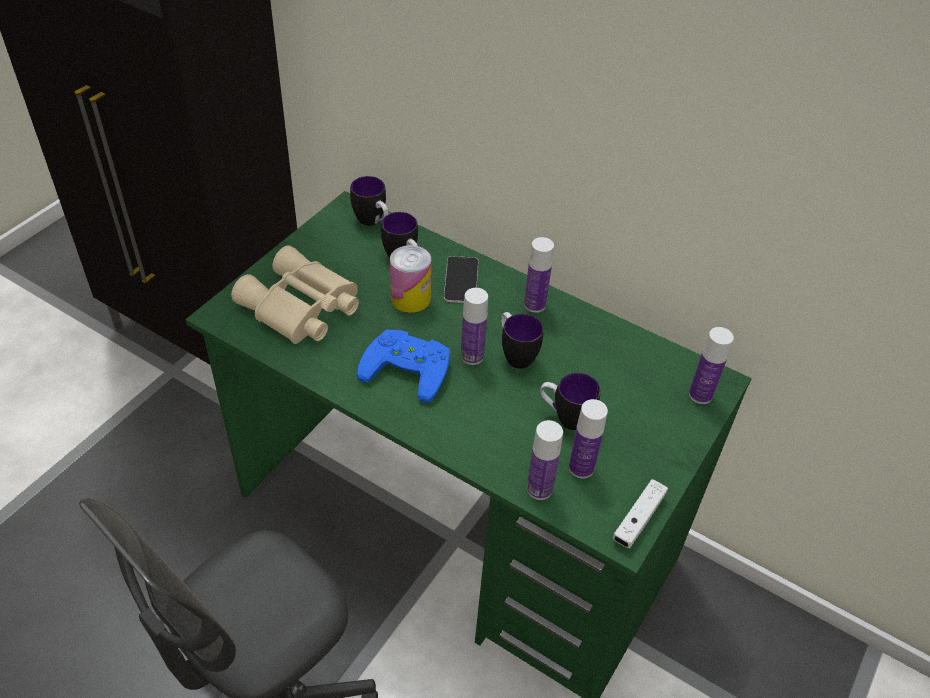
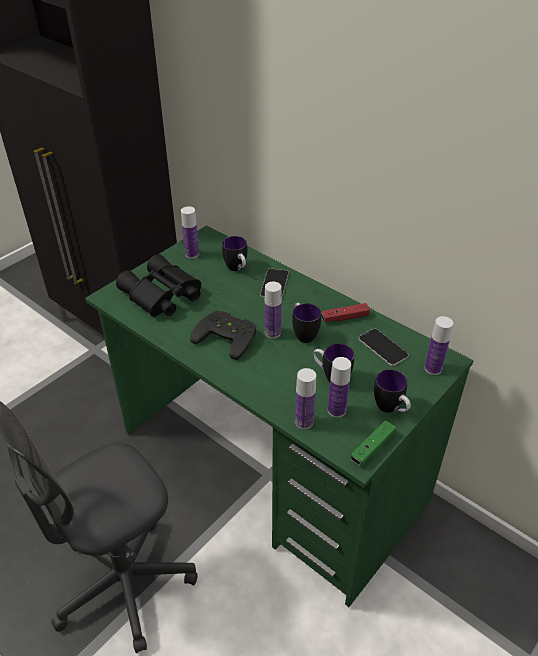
camera: 10 degrees right, 5 degrees down
beige binoculars [231,245,359,344] -> black binoculars [116,254,201,317]
mug [350,176,389,226] -> mug moved to [374,369,411,413]
blue game controller [357,329,450,403] -> black game controller [190,311,256,360]
can [390,245,431,313] -> none
bottle [524,237,554,313] -> bottle moved to [181,206,199,258]
white game controller [612,479,668,548] -> green game controller [350,420,396,466]
none -> red game controller [321,303,370,322]
none -> phone [359,328,409,366]

